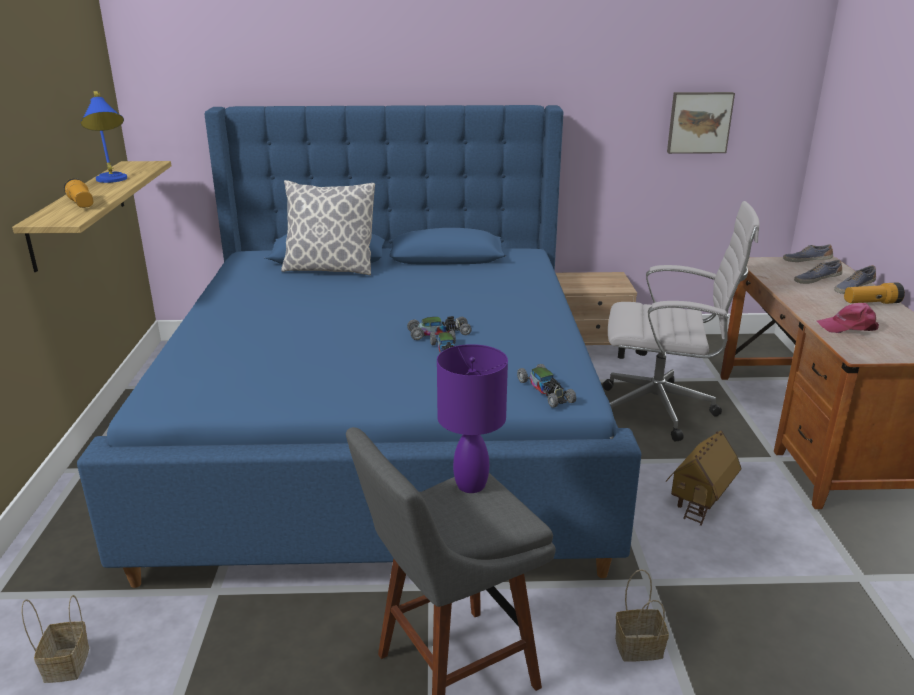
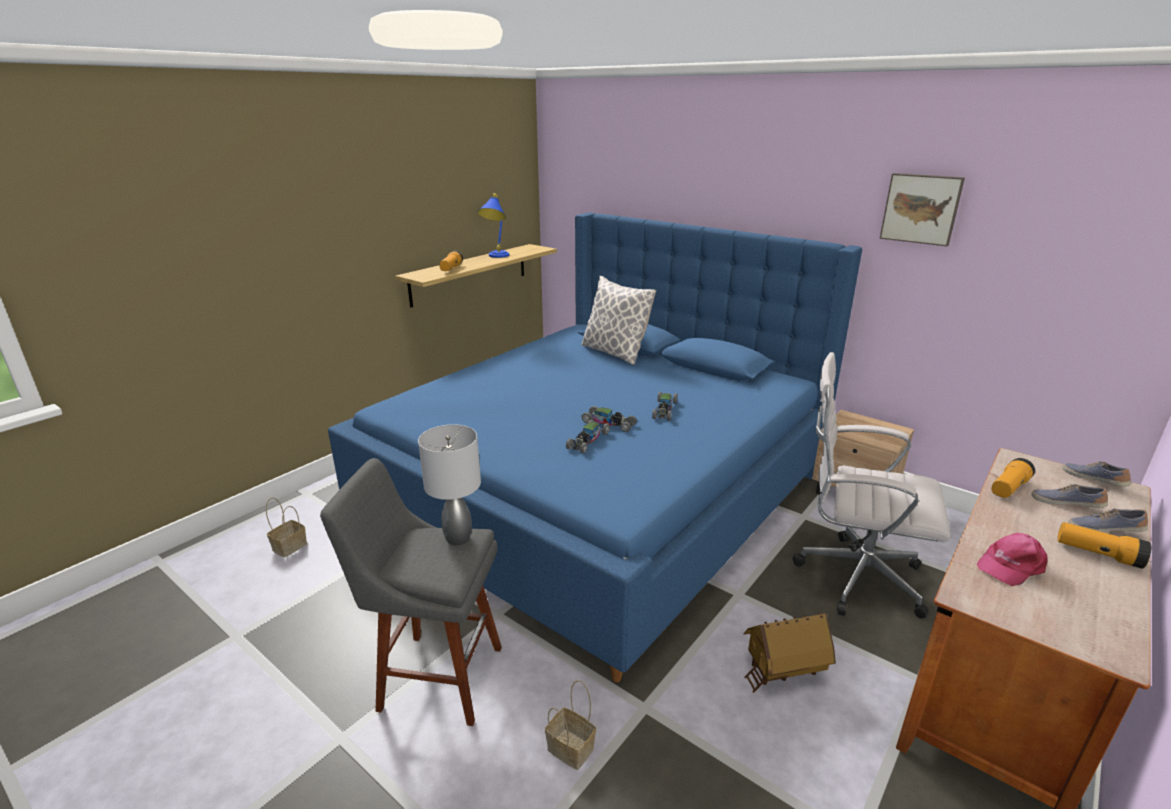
camera: 40 degrees right, 0 degrees up
purple table lamp [437,344,508,493] -> grey table lamp [418,425,481,545]
toy car [517,364,576,408] -> toy car moved to [652,392,678,421]
white office chair [602,201,760,442] -> white office chair turned 150 degrees clockwise [793,352,951,619]
picture [667,92,735,154] -> picture moved to [880,173,965,246]
pink cap [817,303,879,333] -> pink cap turned 75 degrees counterclockwise [977,533,1047,586]
none -> flashlight [991,458,1035,498]

